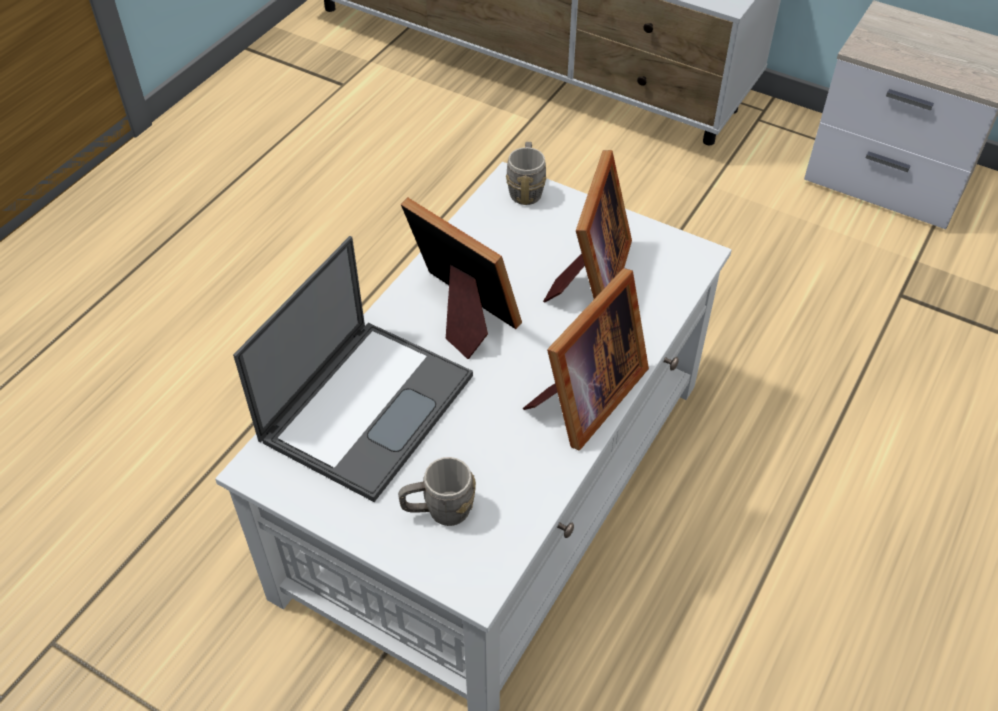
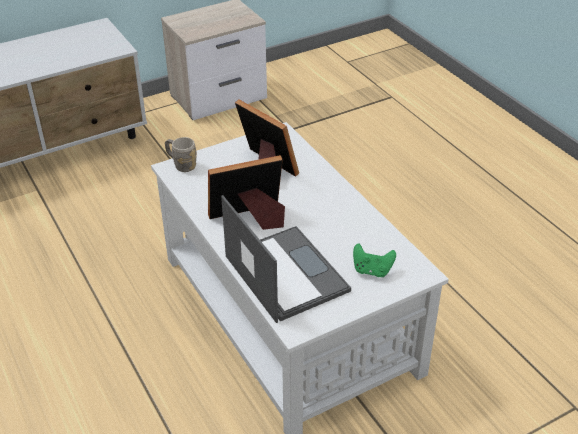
camera: 60 degrees left, 10 degrees down
grey mug [398,457,476,526] -> green game controller [353,244,396,277]
picture frame [523,268,649,450] -> none

